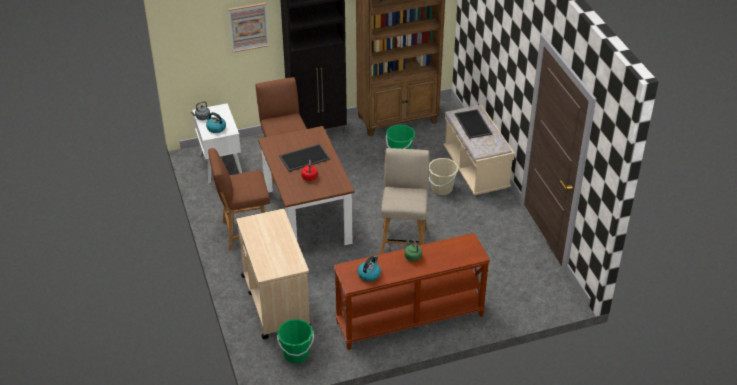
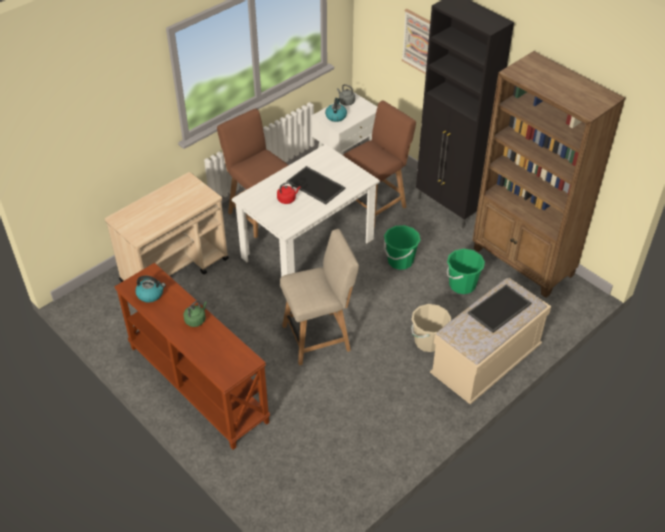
camera: 65 degrees right, 5 degrees up
brown dining table [258,126,355,246] -> white dining table [232,144,380,292]
green bucket [277,319,314,363] -> green bucket moved to [384,225,421,270]

